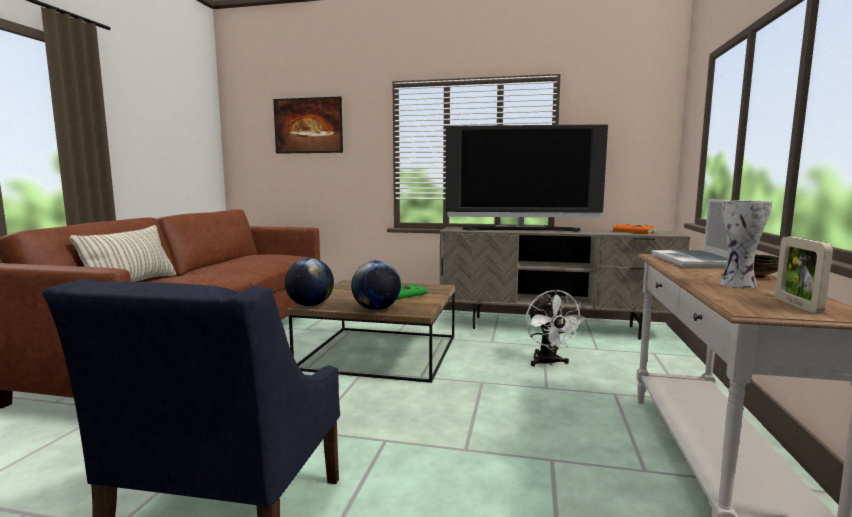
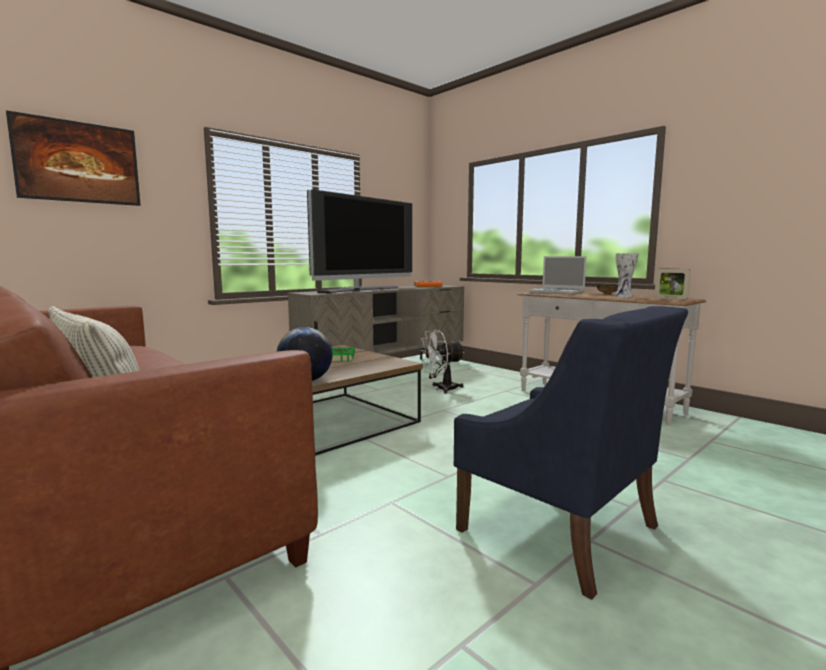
camera: 55 degrees left, 0 degrees up
globe [351,261,401,310] -> none
white fan [525,289,586,366] -> white fan turned 135 degrees clockwise [420,330,465,394]

